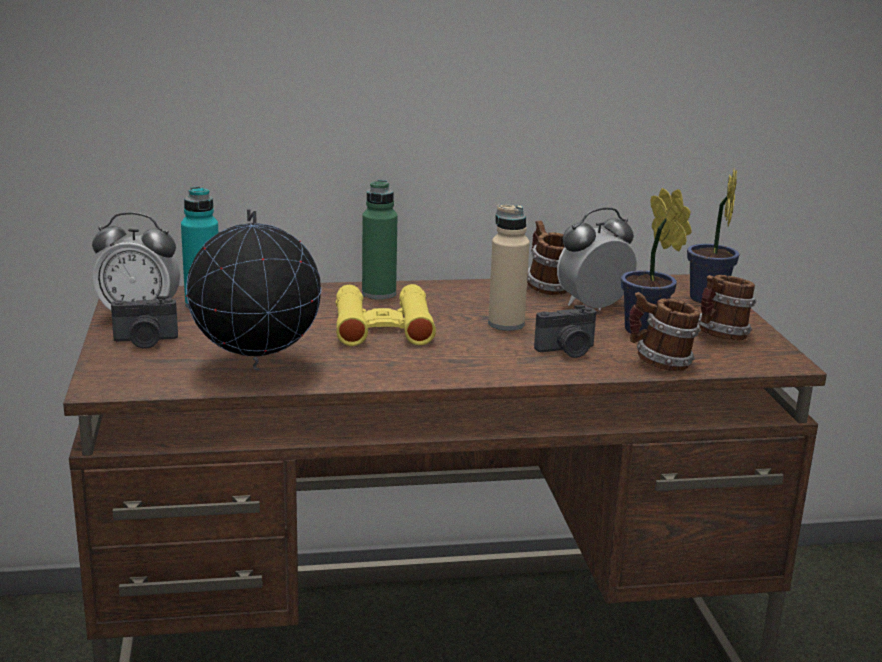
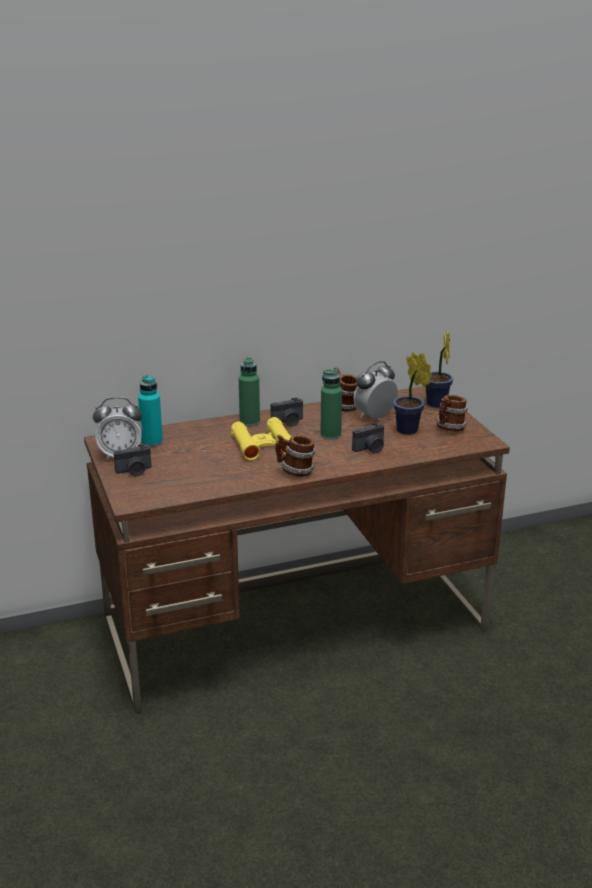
camera: 10 degrees left, 5 degrees up
globe [186,208,321,371] -> none
beige bottle [488,204,530,331] -> green bottle [320,369,342,440]
mug [629,292,701,371] -> mug moved to [275,435,316,477]
none -> camera [271,397,303,426]

